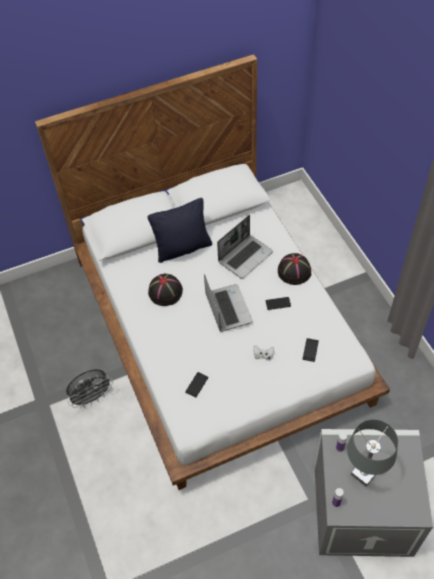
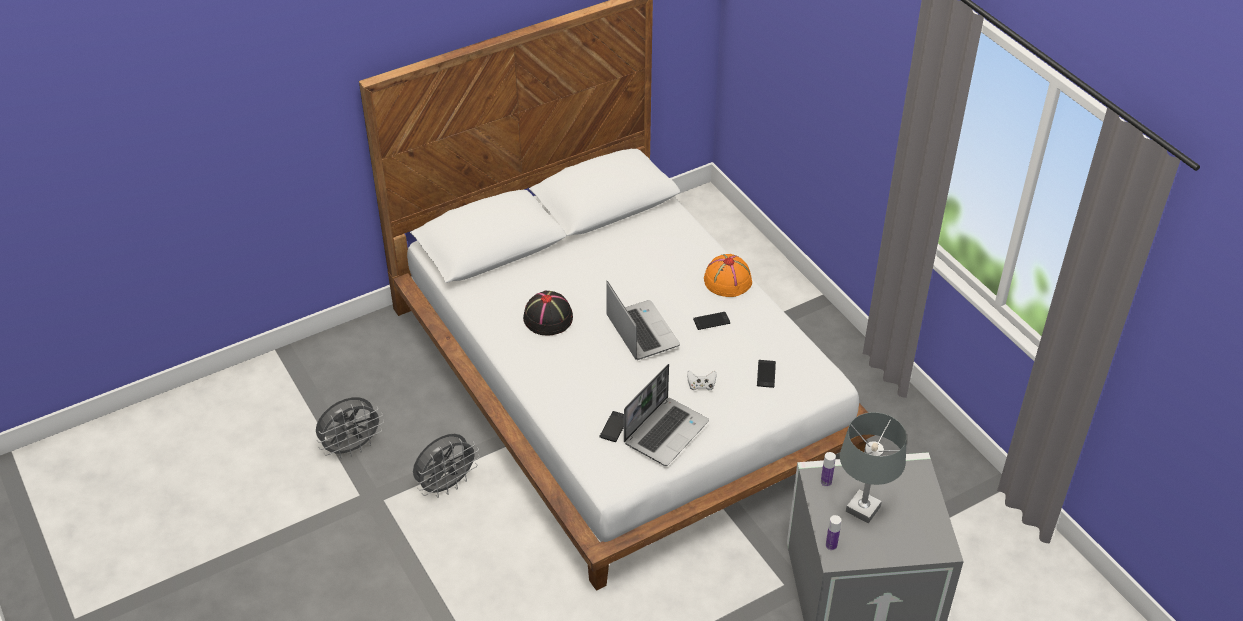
camera: 10 degrees left, 10 degrees down
black pillow [147,198,212,263] -> none
laptop [217,215,273,279] -> laptop moved to [624,364,709,466]
black hat [278,253,311,285] -> orange hat [704,254,752,297]
none -> grey fan [316,397,384,459]

